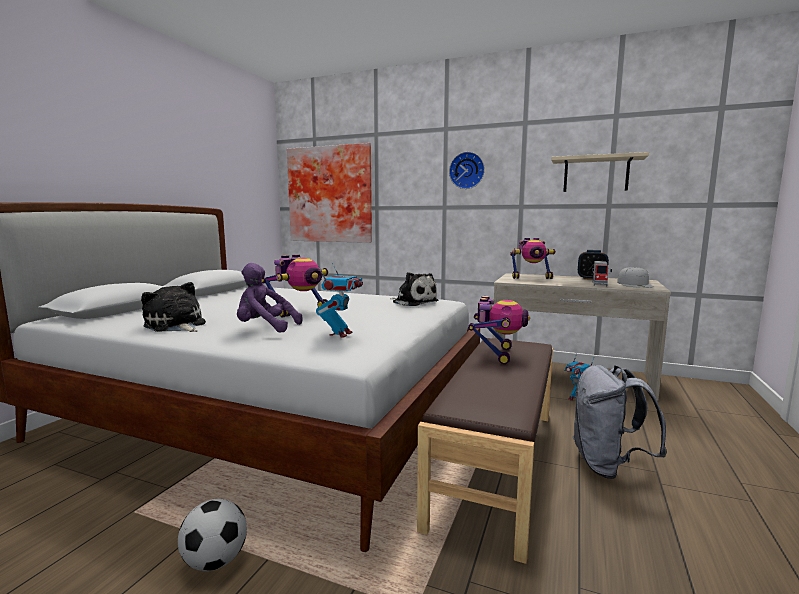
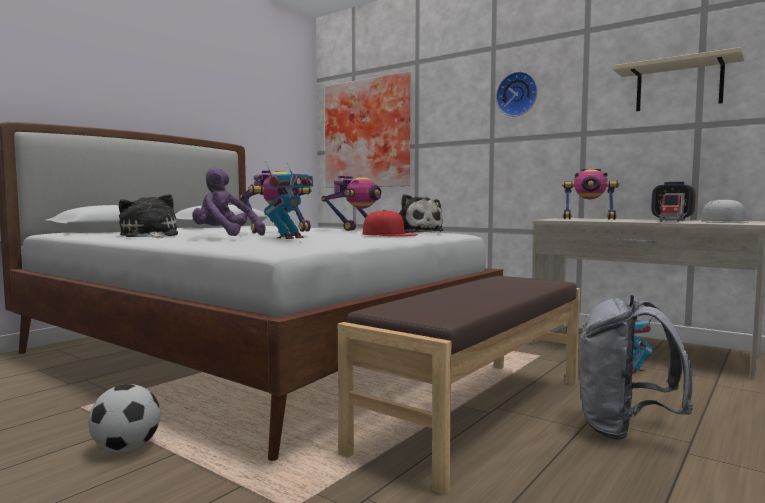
camera: 15 degrees right, 5 degrees down
toy robot [468,296,530,365] -> toy robot moved to [321,176,381,231]
none -> red cap [363,210,418,236]

